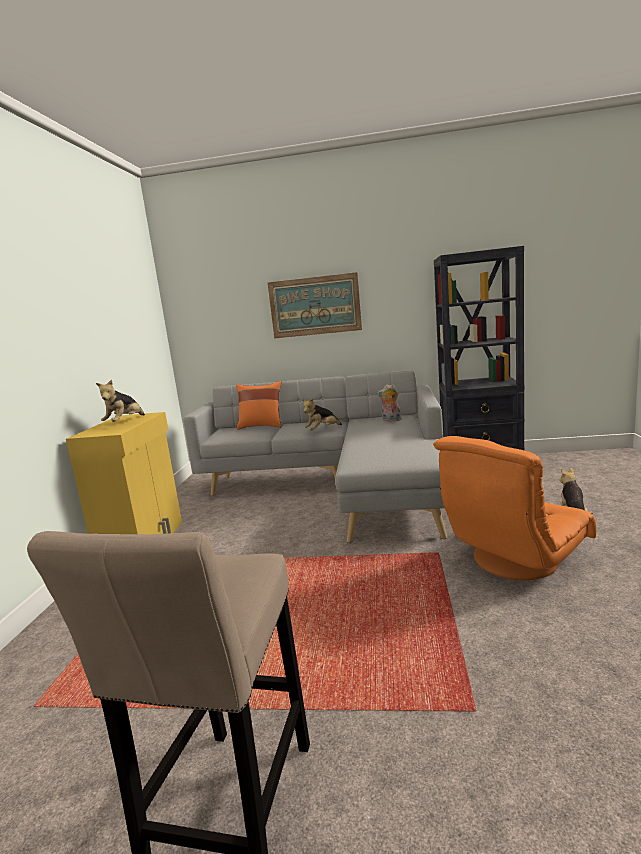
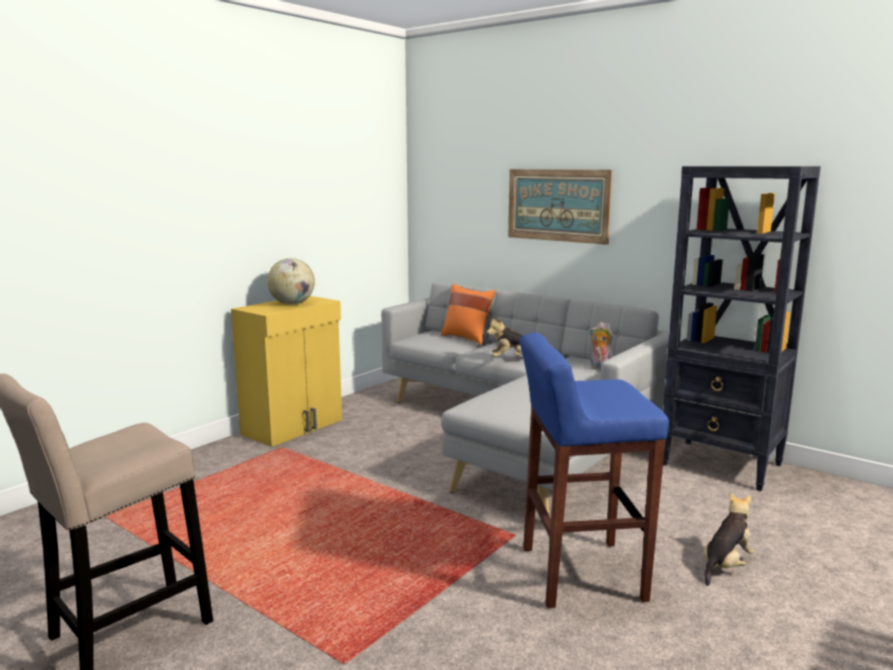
camera: 30 degrees right, 0 degrees up
plush toy [96,380,145,422] -> globe [267,258,315,305]
orange armchair [433,436,596,580] -> blue stool [520,333,669,608]

